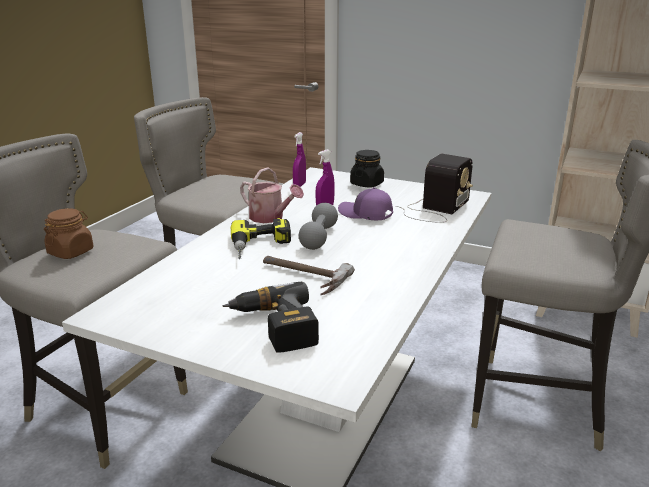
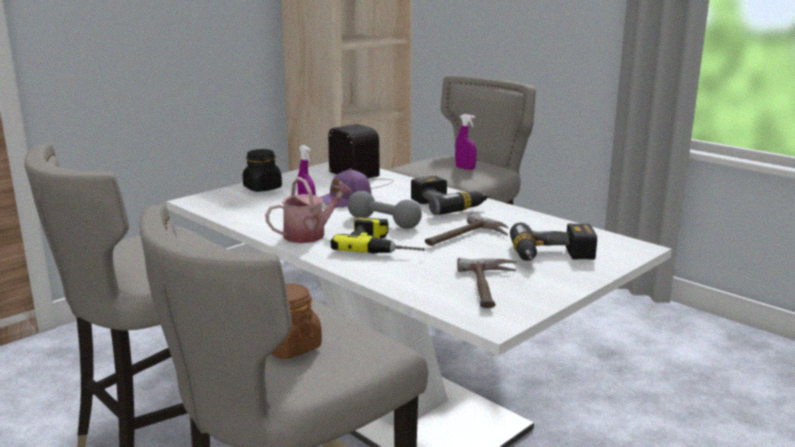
camera: 70 degrees left, 5 degrees down
purple spray bottle [293,132,306,187] -> purple spray bottle moved to [455,114,476,170]
none -> power drill [411,176,490,215]
none -> hammer [457,258,517,308]

